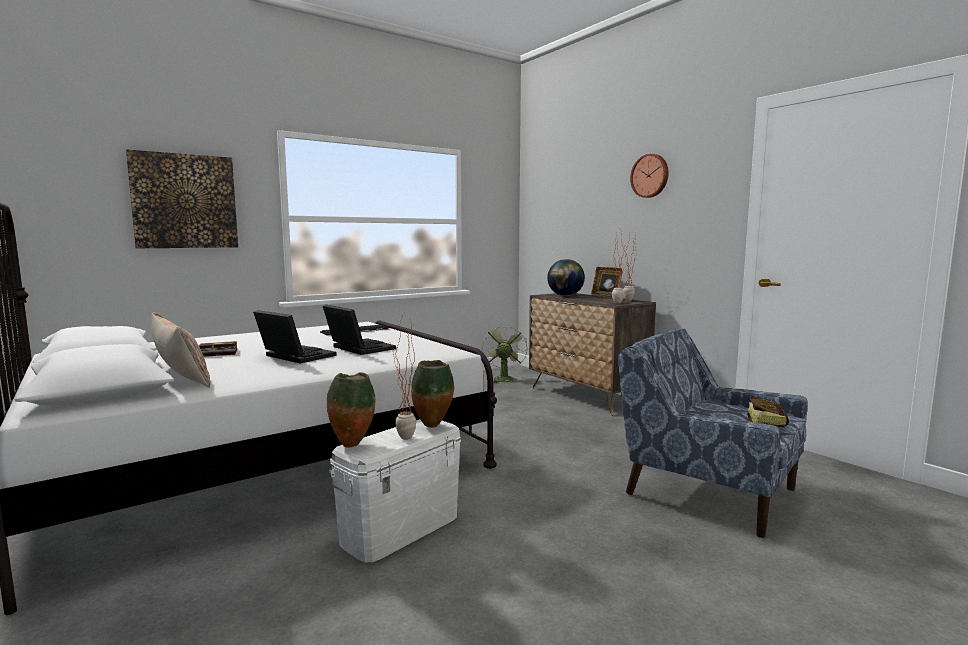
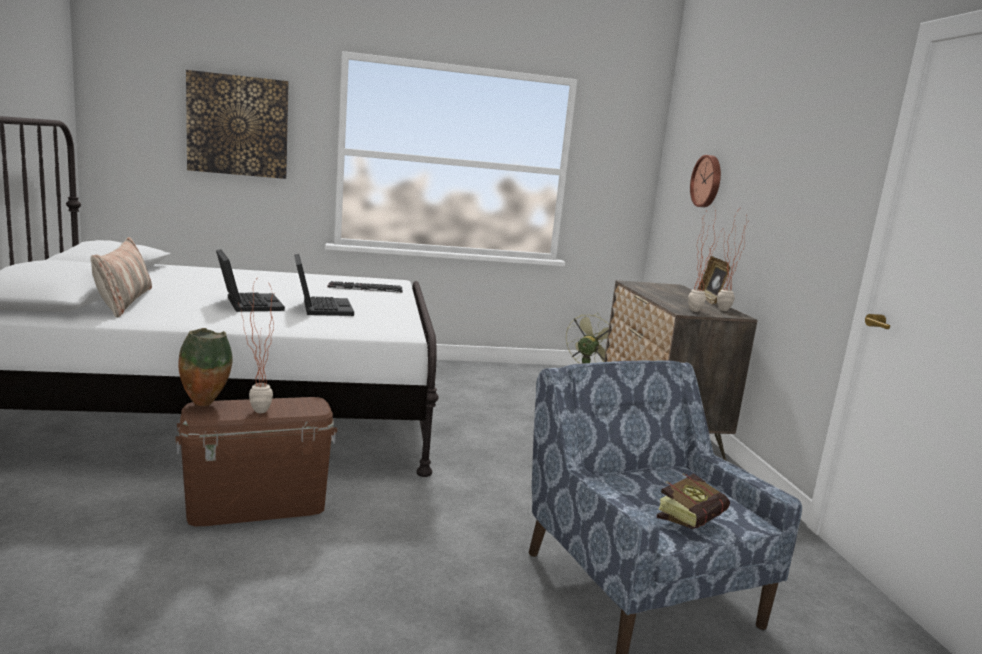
camera: 25 degrees right, 5 degrees up
book [199,341,237,357] -> none
white storage box [329,419,461,562] -> brown storage box [175,397,337,526]
vase [411,360,454,428] -> none
globe [547,259,585,296] -> none
wall clock [630,154,669,198] -> wall clock moved to [690,155,721,207]

